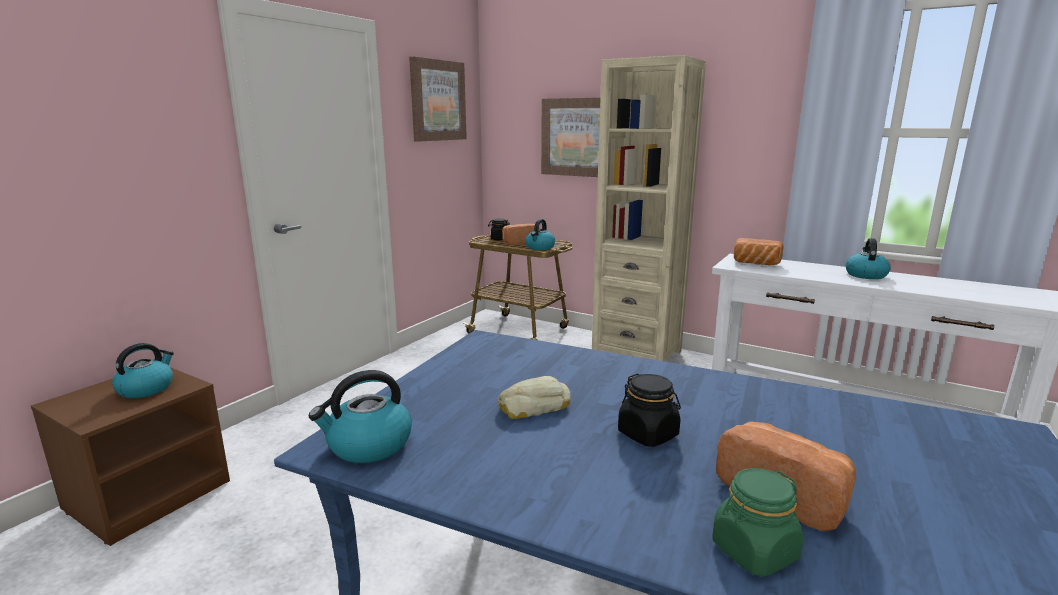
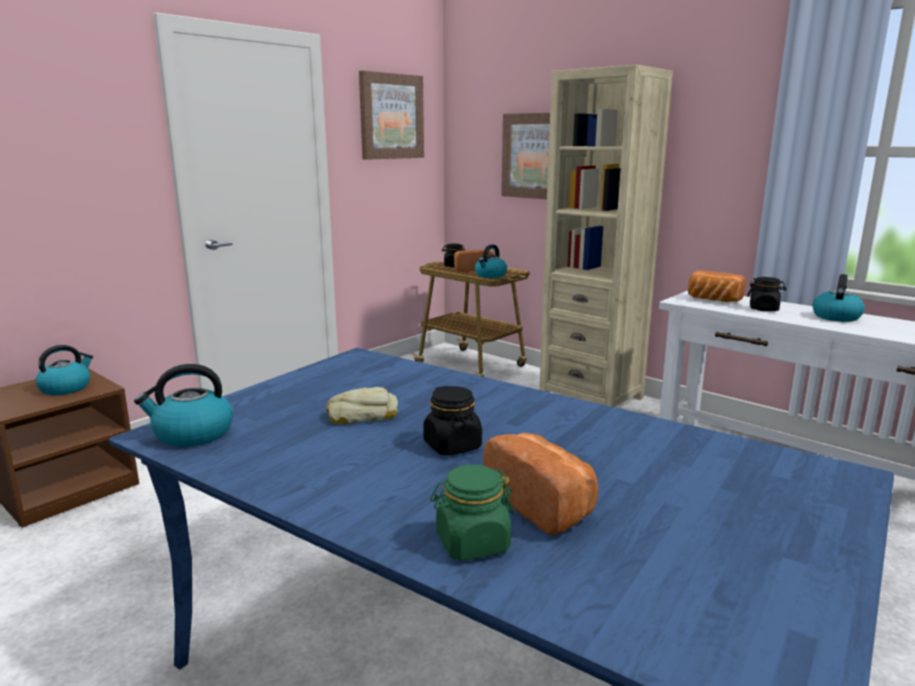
camera: 10 degrees right, 0 degrees up
none -> black jar [747,277,787,311]

